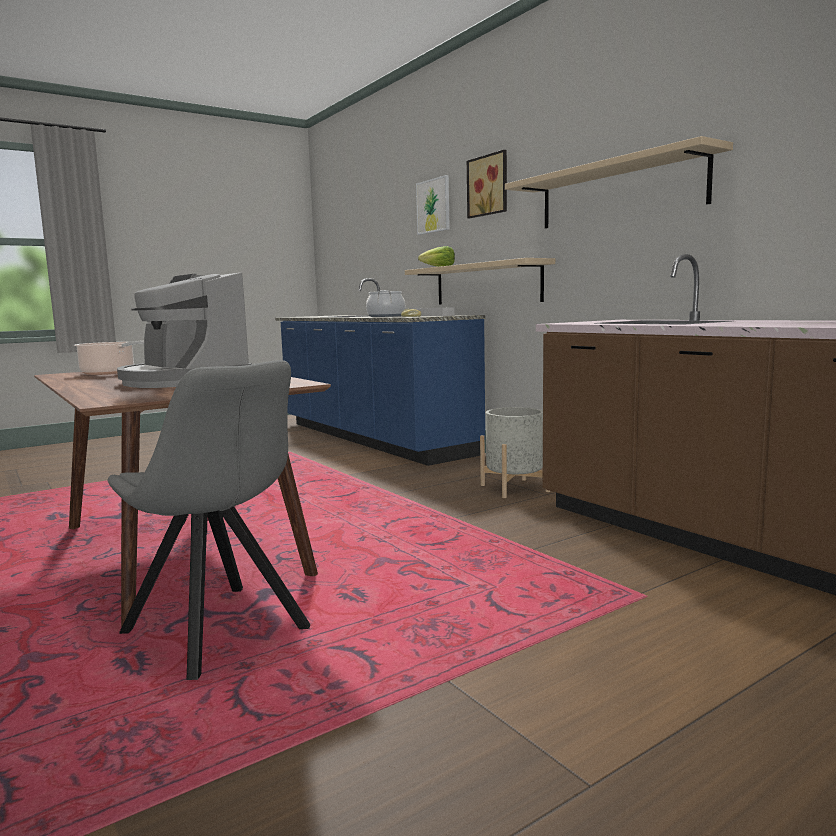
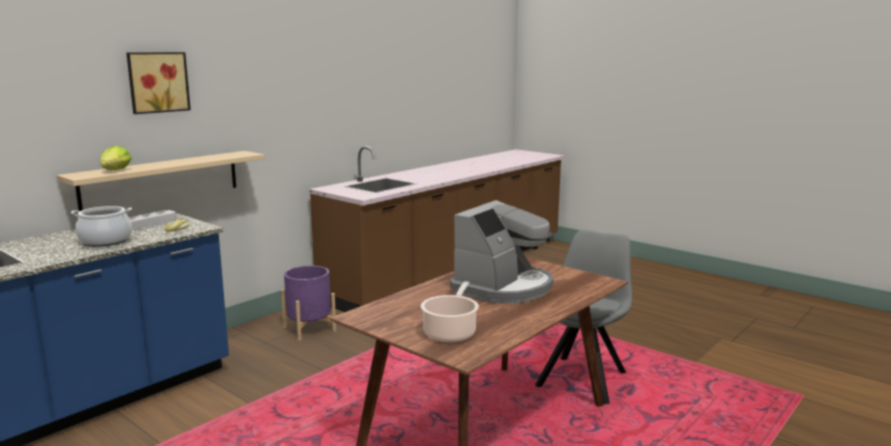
camera: 105 degrees left, 5 degrees up
picture [416,175,450,235] -> none
grey planter [480,407,550,498] -> purple planter [281,265,336,341]
beige shelf [505,136,733,229] -> none

